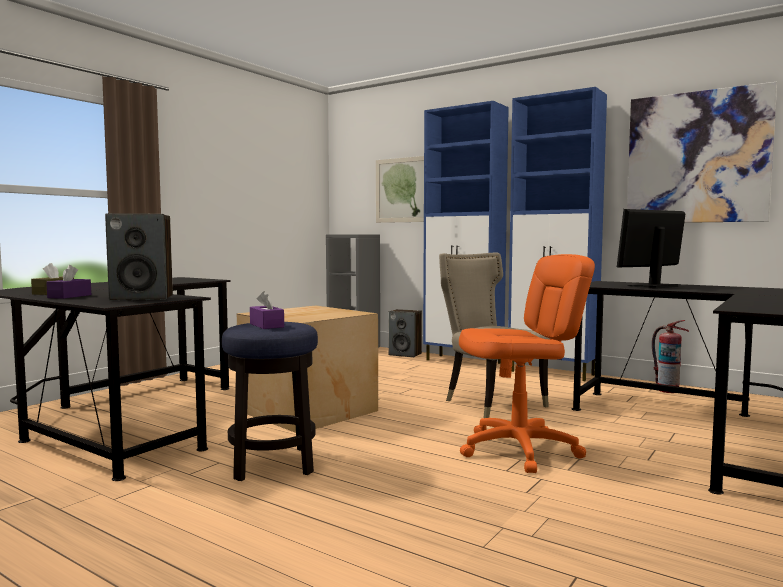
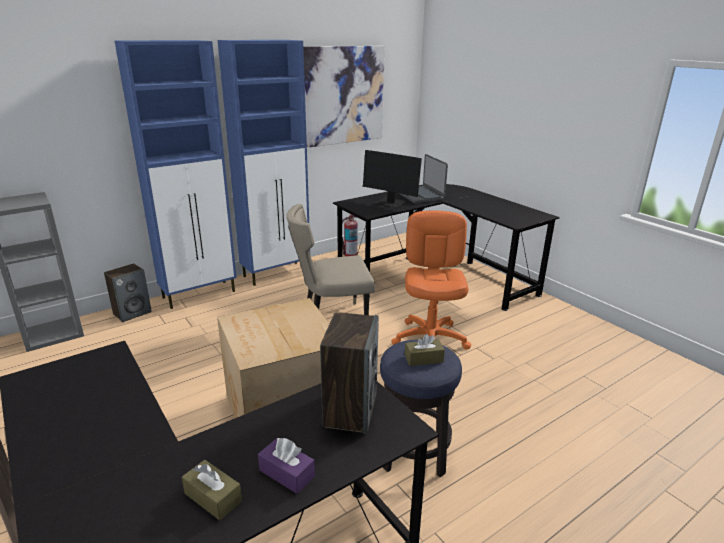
camera: 70 degrees left, 20 degrees up
purple tissue box [250,291,284,329] -> brown tissue box [405,334,445,366]
picture [376,156,424,223] -> none
monitor [617,209,685,289] -> monitor turned 45 degrees counterclockwise [363,150,422,208]
none -> laptop [399,154,448,203]

